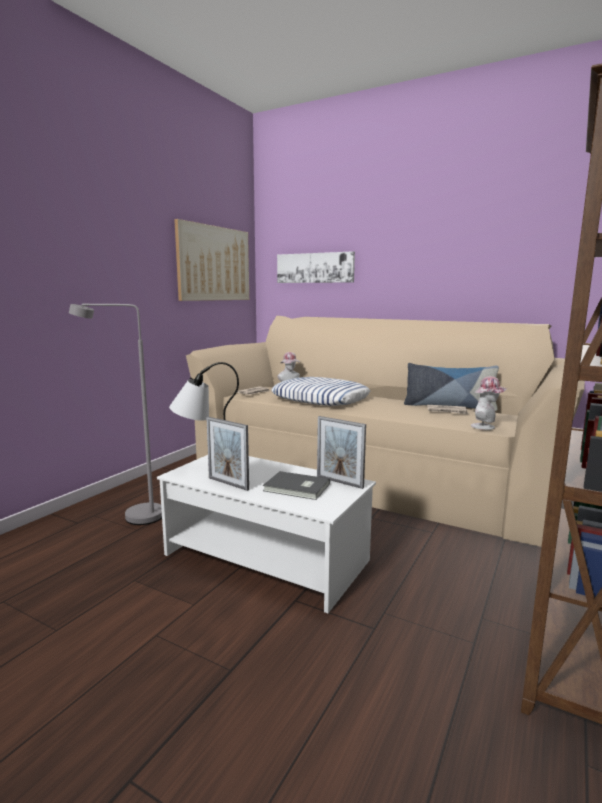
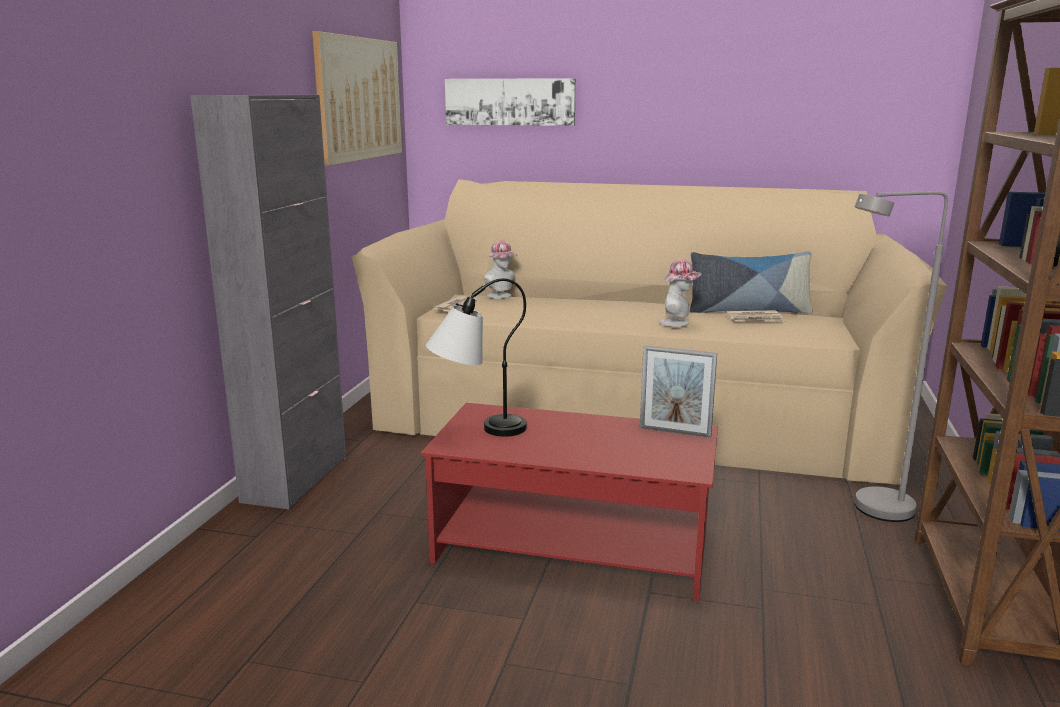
camera: 15 degrees left, 5 degrees up
grey floor lamp [69,304,162,525] -> grey floor lamp moved to [855,191,948,522]
white coffee table [157,455,376,613] -> red coffee table [421,403,718,601]
picture frame [206,417,249,491] -> none
grey book [263,471,330,500] -> none
pillow [271,377,370,406] -> none
hat [471,376,507,430] -> hat moved to [660,259,702,327]
none -> grey cabinet [190,95,346,510]

